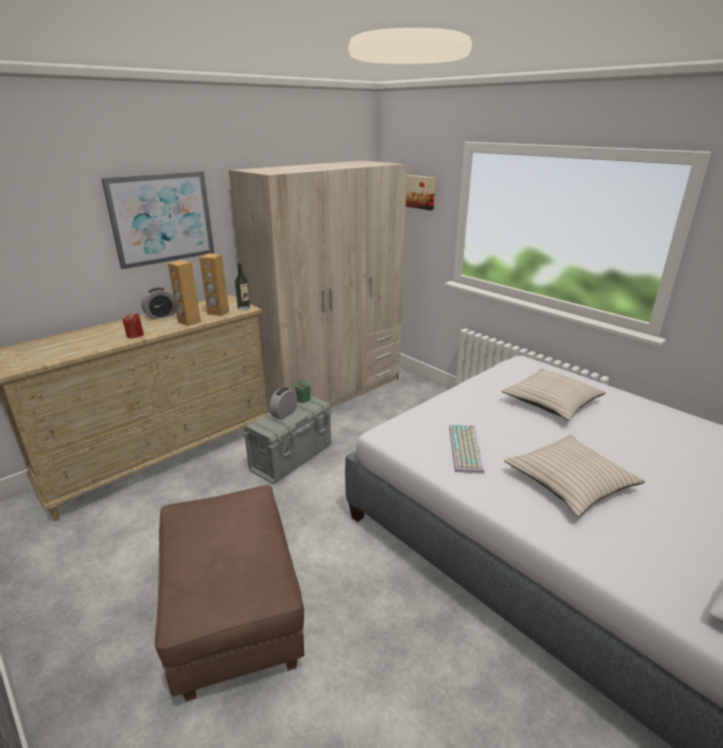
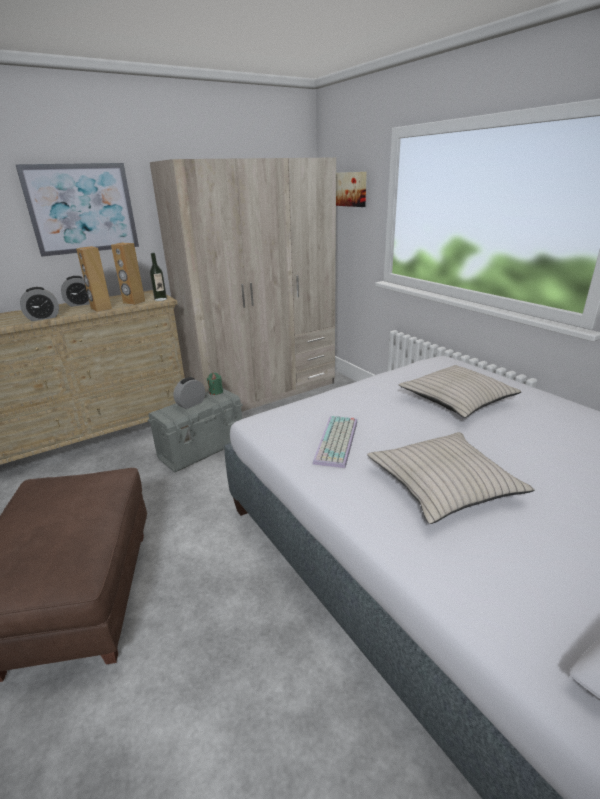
camera: 10 degrees right, 0 degrees up
red candle [123,313,144,339] -> alarm clock [20,287,59,321]

